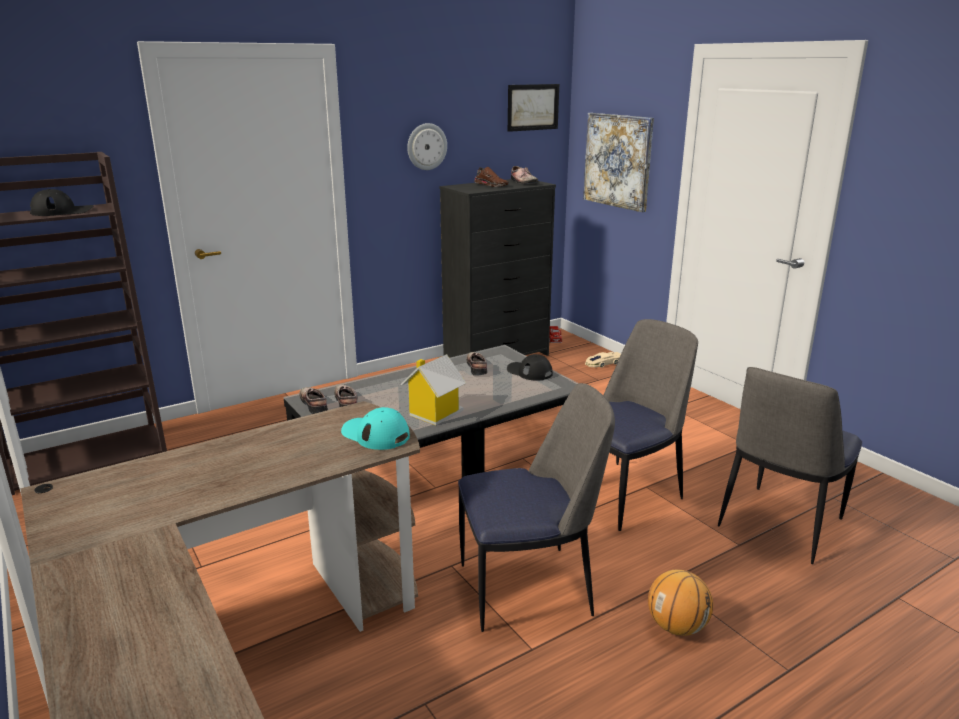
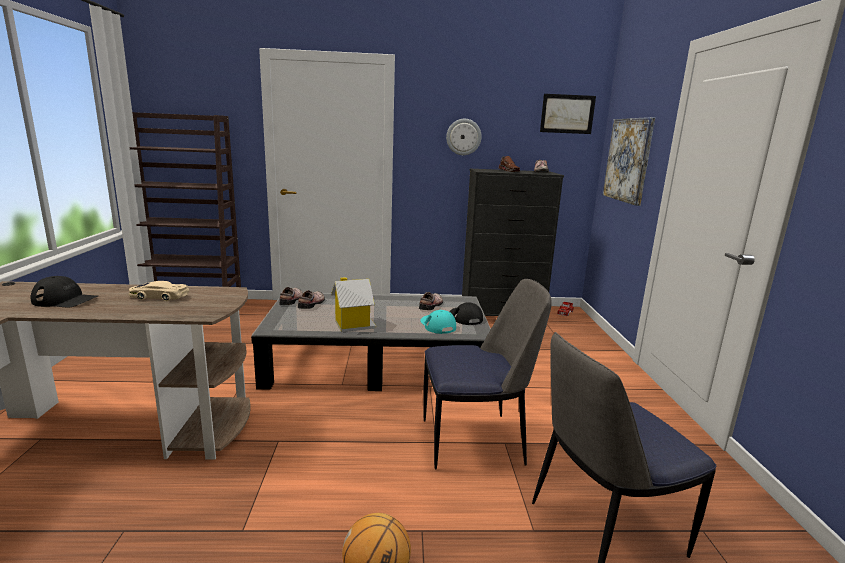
camera: 30 degrees right, 5 degrees down
black cap [30,189,93,216] -> black cap moved to [31,276,98,308]
turquoise cap [341,407,410,450] -> turquoise cap moved to [420,310,456,334]
chair [458,383,615,632] -> none
beige toy car [585,352,621,368] -> beige toy car moved to [128,281,189,301]

